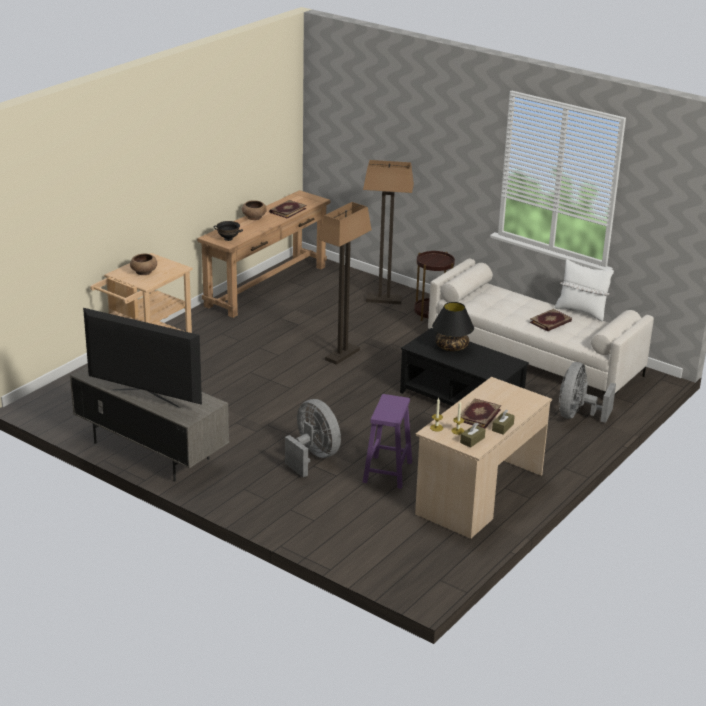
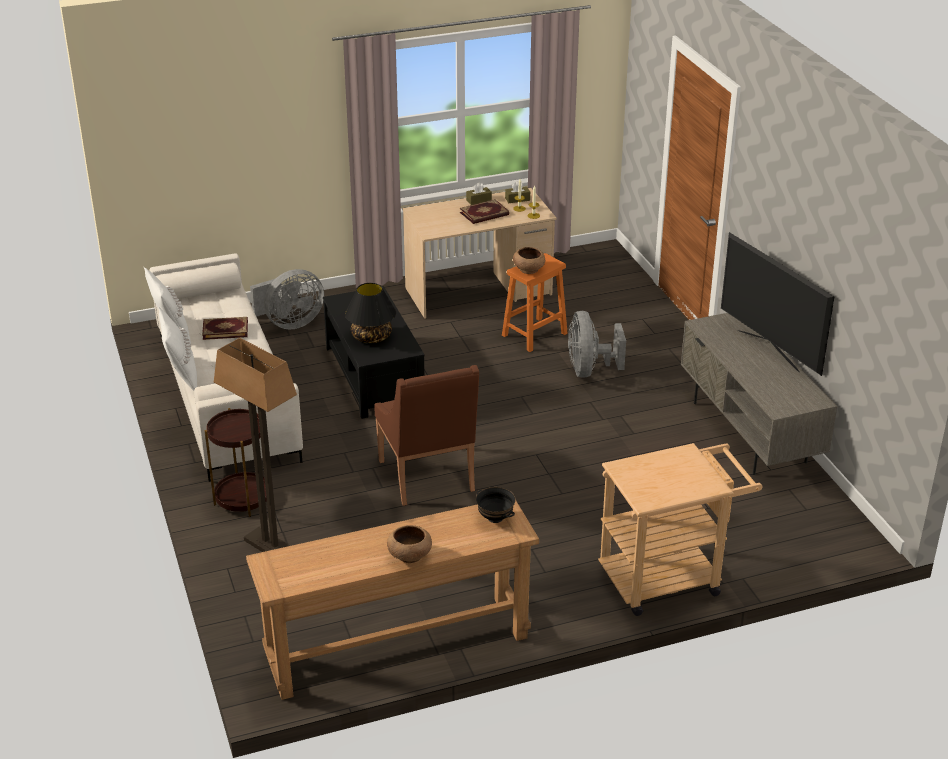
camera: 145 degrees left, 5 degrees up
brown bowl [130,253,157,275] -> brown bowl moved to [513,247,545,274]
book [269,200,307,219] -> none
floor lamp [319,202,372,365] -> brown armchair [374,365,479,506]
purple stool [363,394,412,489] -> orange stool [502,253,568,352]
none -> white pillow [158,307,197,391]

